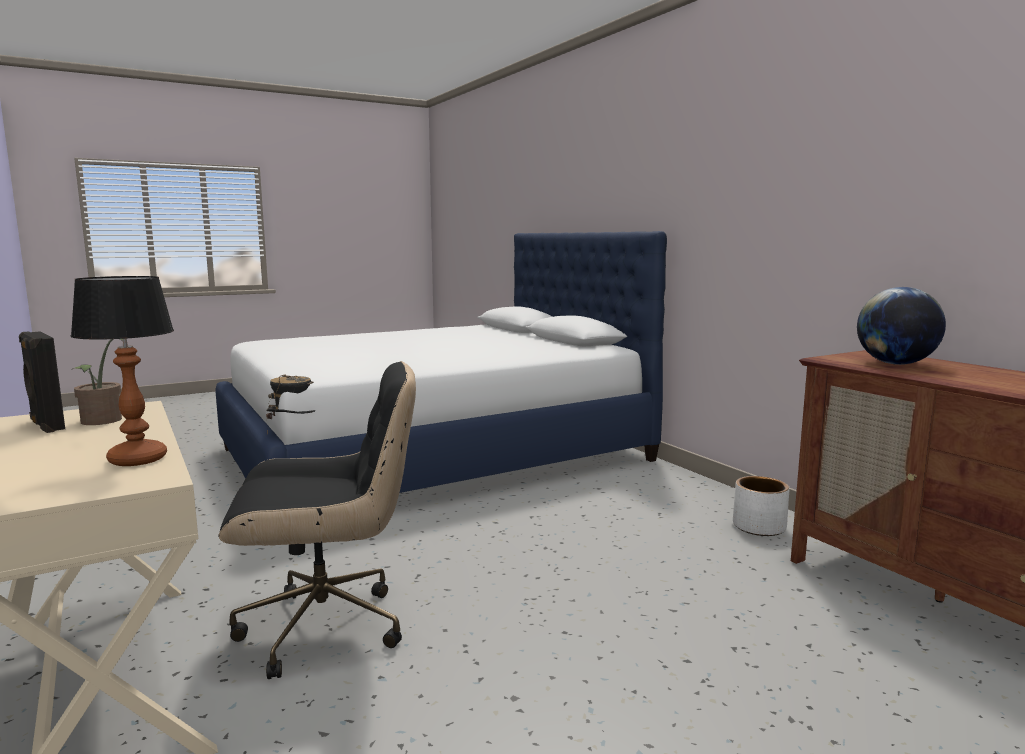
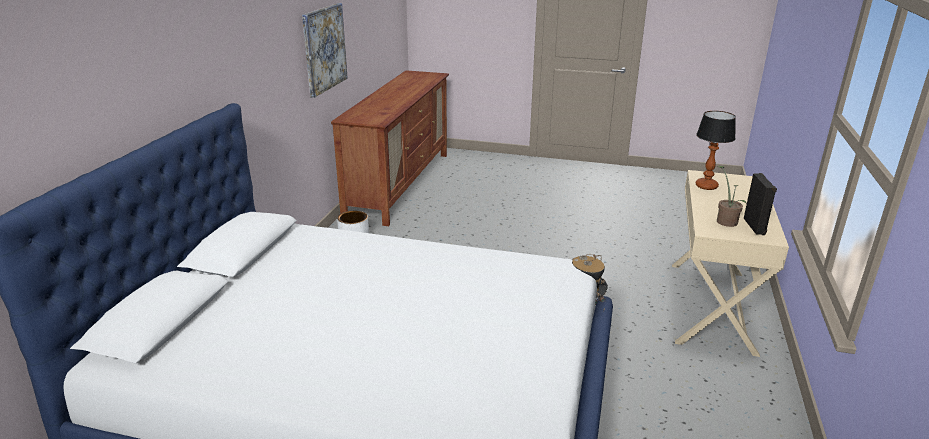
camera: 135 degrees left, 15 degrees up
black office chair [218,361,416,679] -> none
globe [857,287,946,365] -> none
none -> picture [302,3,348,98]

